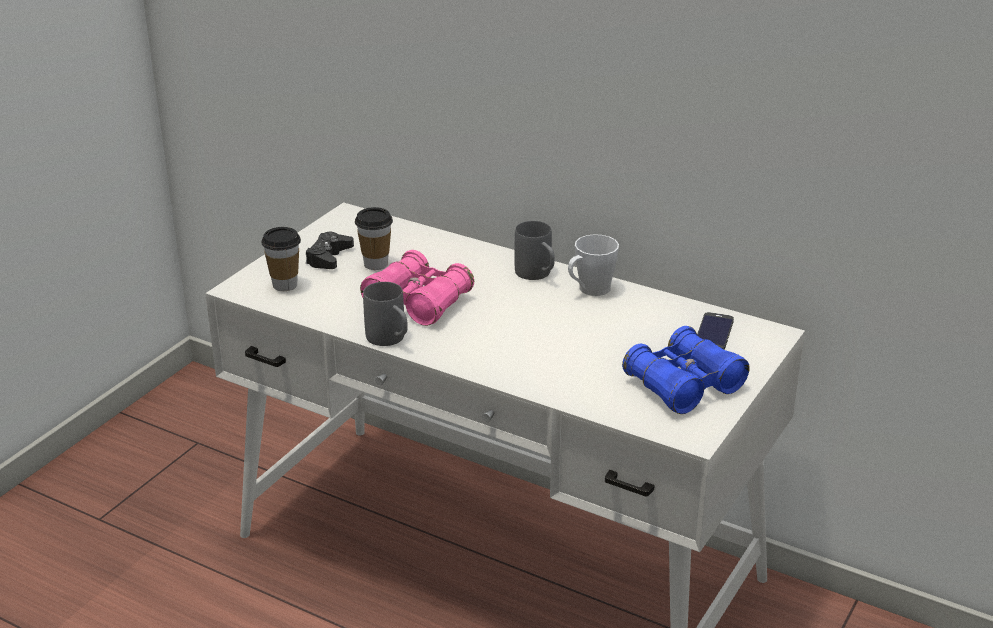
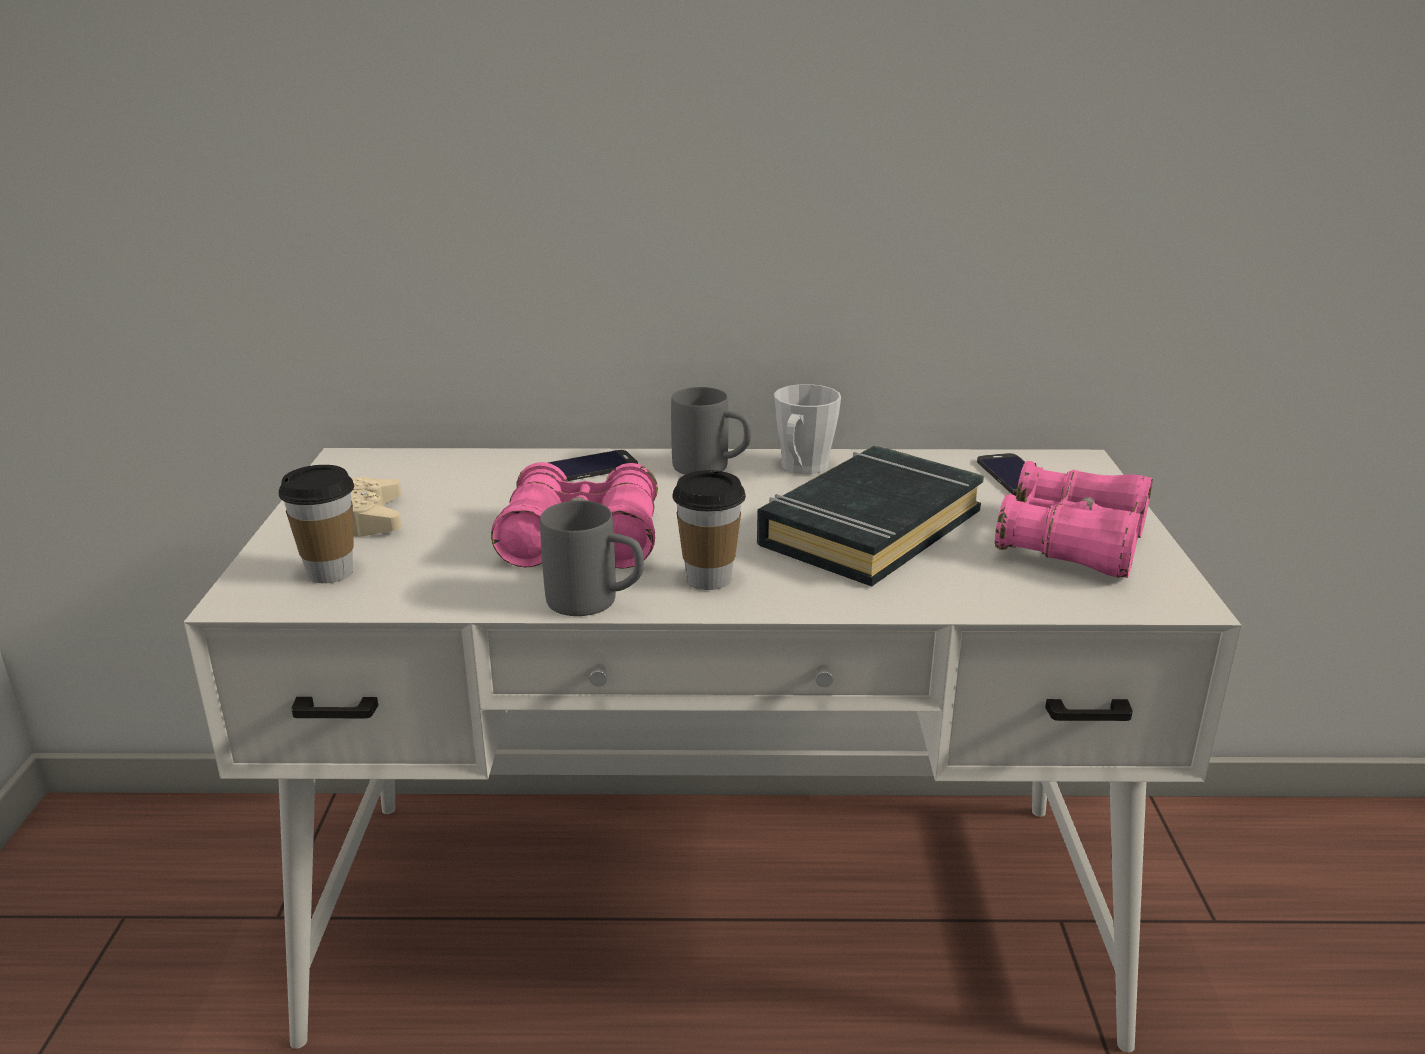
camera: 30 degrees left, 5 degrees down
black game controller [306,232,354,269] -> beige game controller [351,477,402,537]
cup [355,207,393,270] -> cup moved to [672,470,746,590]
blue binoculars [622,326,749,414] -> pink binoculars [995,461,1153,578]
none -> phone [547,450,638,481]
none -> black book [757,446,984,587]

